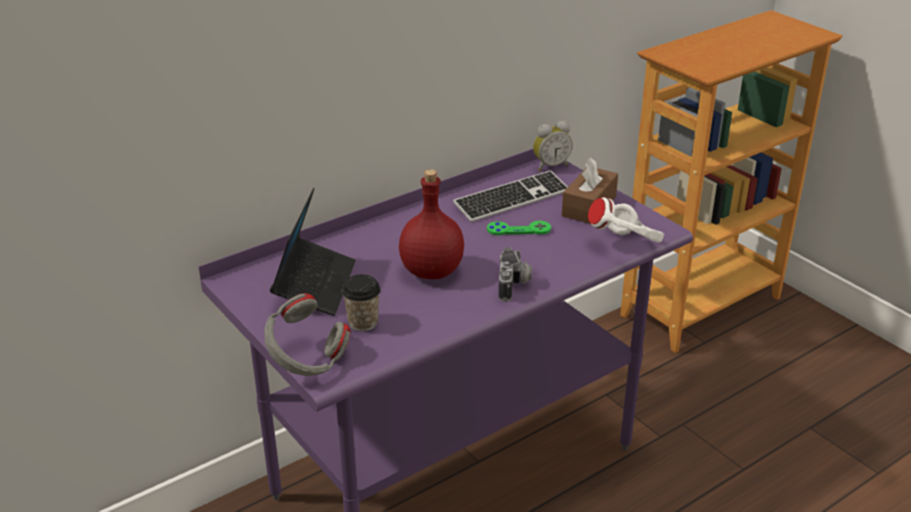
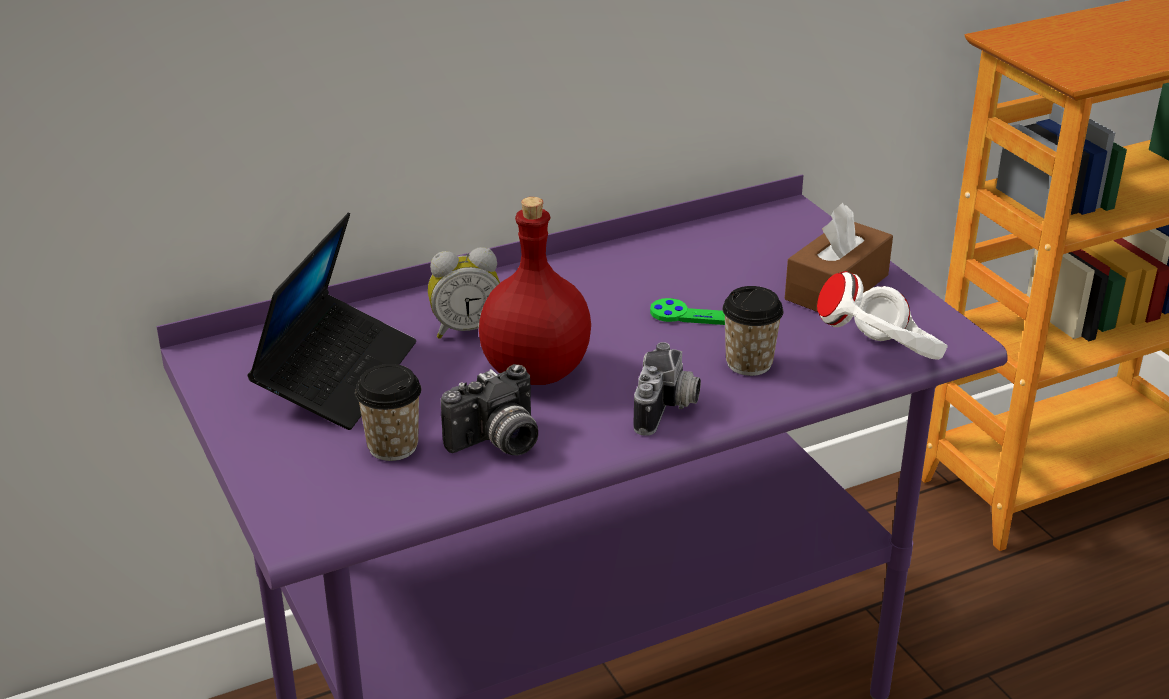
camera: 10 degrees right, 0 degrees up
grey headphones [264,293,351,376] -> none
keyboard [453,170,568,222] -> none
alarm clock [533,121,573,171] -> alarm clock moved to [428,247,500,339]
none -> camera [441,364,538,455]
none -> cup [722,286,784,376]

